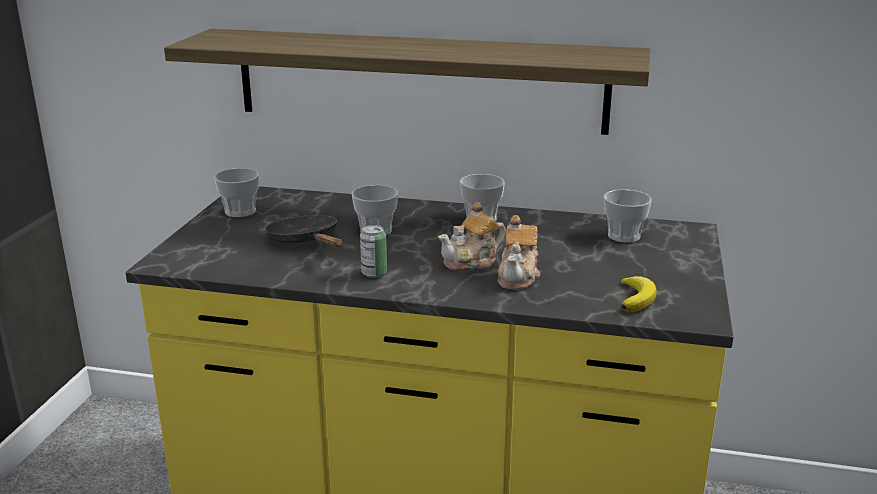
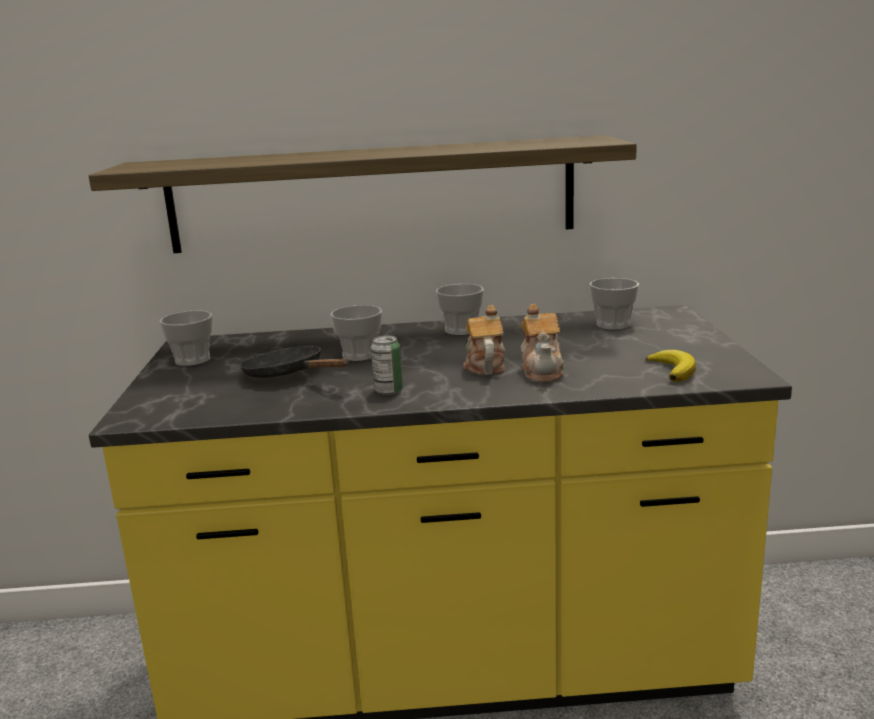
camera: 15 degrees left, 5 degrees down
teapot [438,202,506,271] -> teapot turned 135 degrees clockwise [463,305,505,375]

